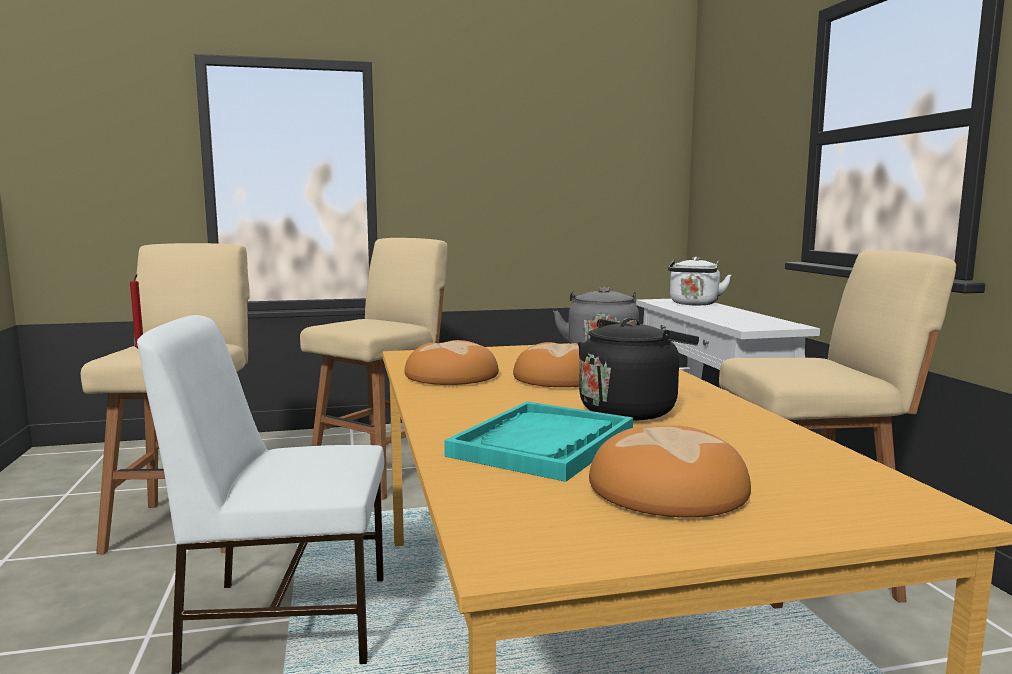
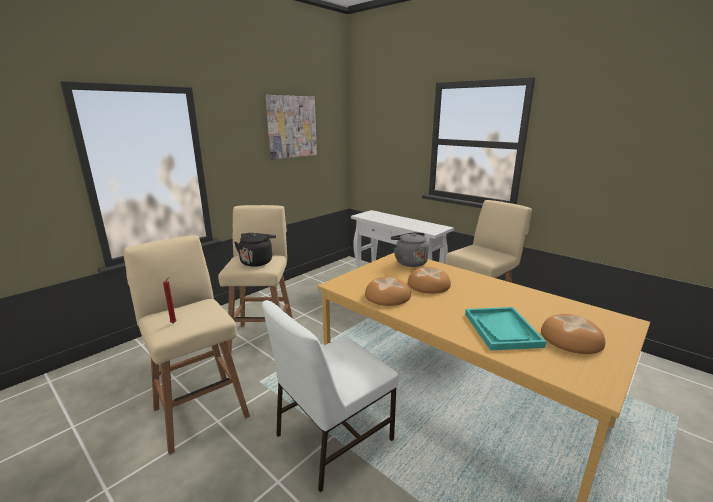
camera: 35 degrees left, 10 degrees up
black kettle [578,318,699,421] -> black kettle moved to [234,233,276,267]
white kettle [668,257,731,305] -> none
none -> picture [265,95,317,160]

